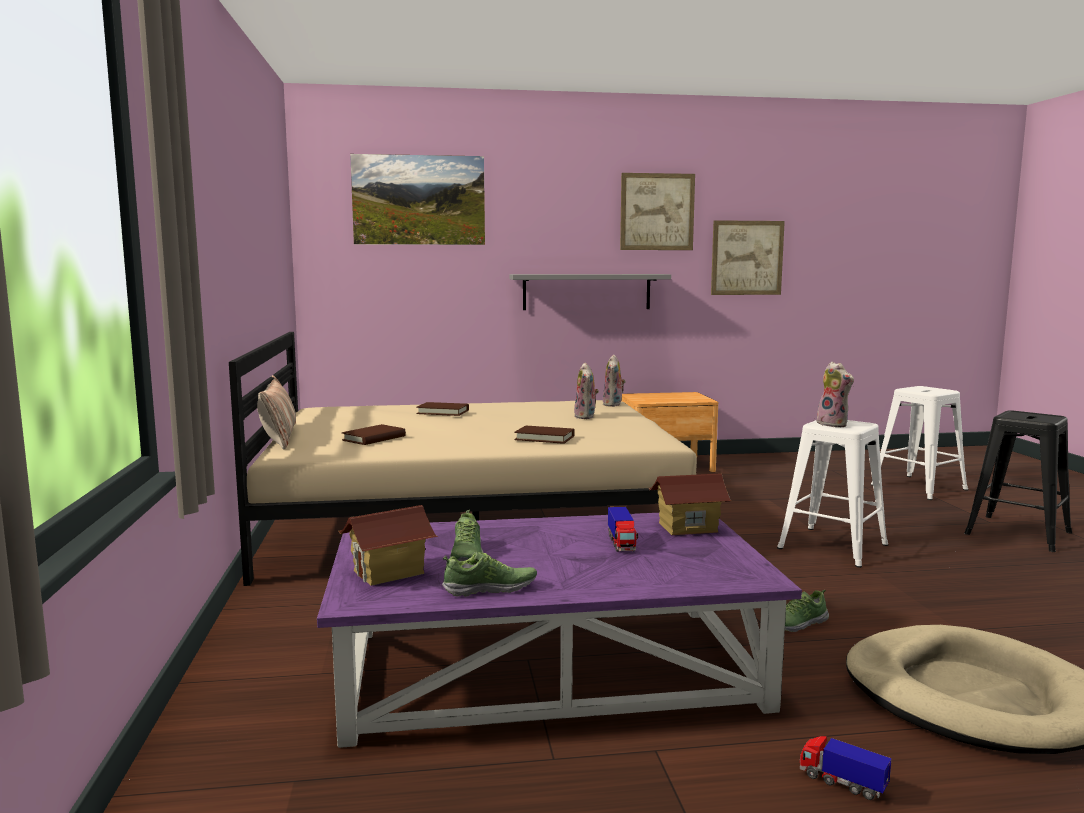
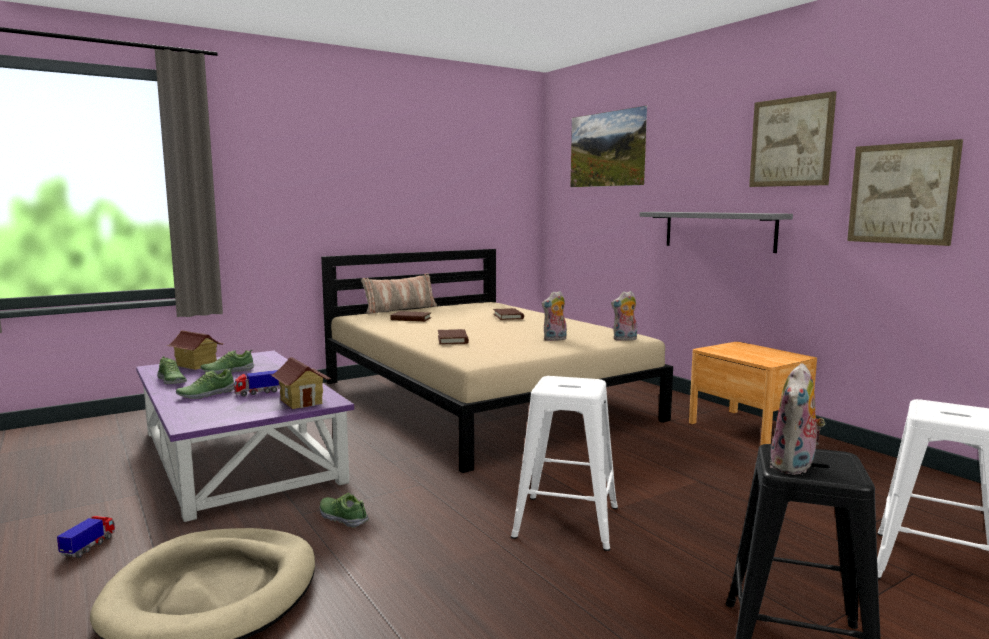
camera: 65 degrees right, 0 degrees up
plush toy [815,362,854,427] -> plush toy moved to [770,363,826,475]
none -> shoe [176,368,234,399]

